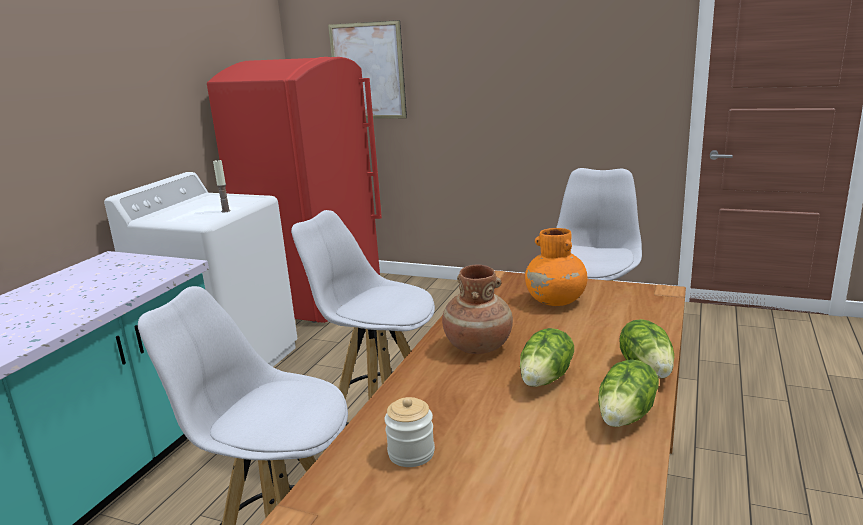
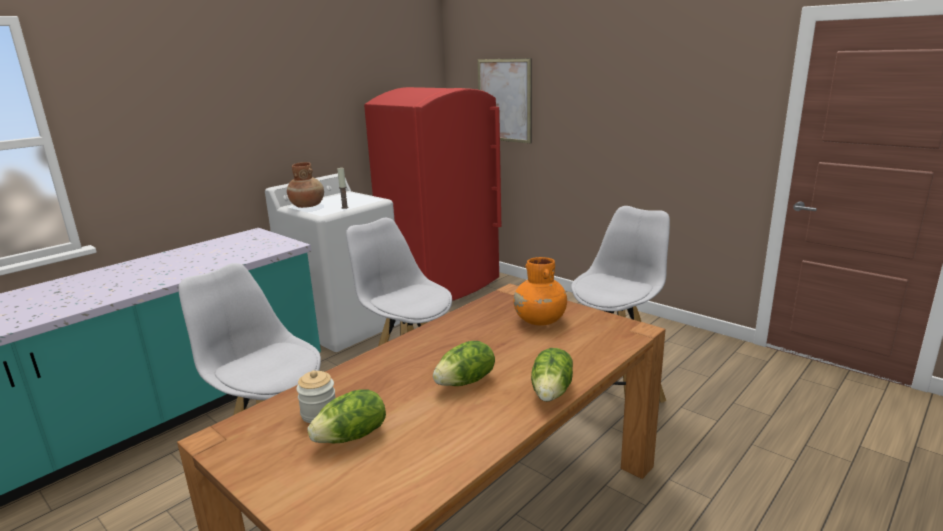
camera: 20 degrees right, 0 degrees up
brown vase [442,265,513,354] -> brown vase moved to [287,162,324,208]
lettuce [598,359,659,427] -> lettuce moved to [307,389,386,443]

